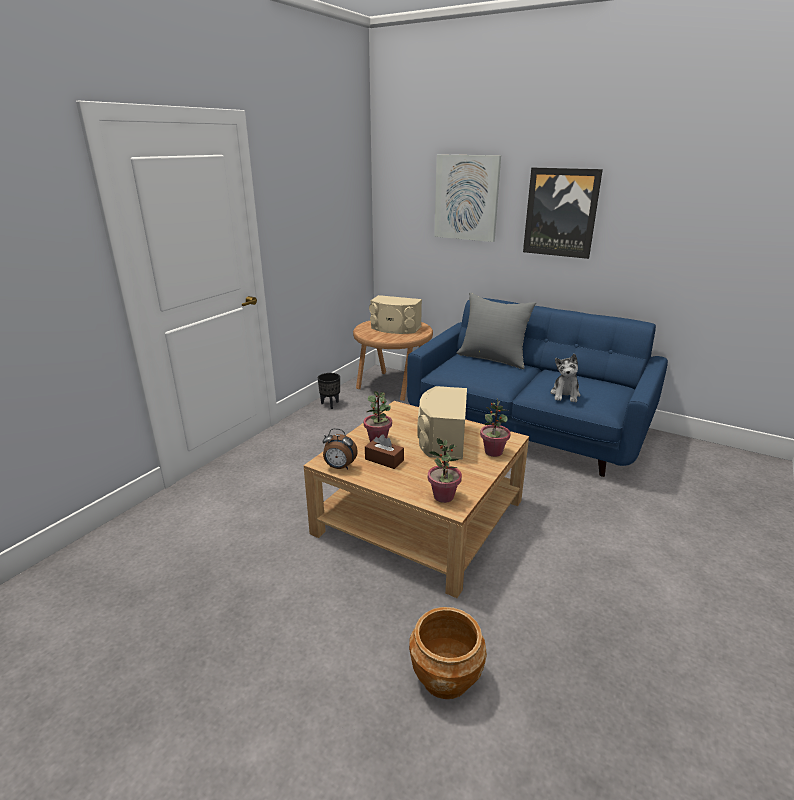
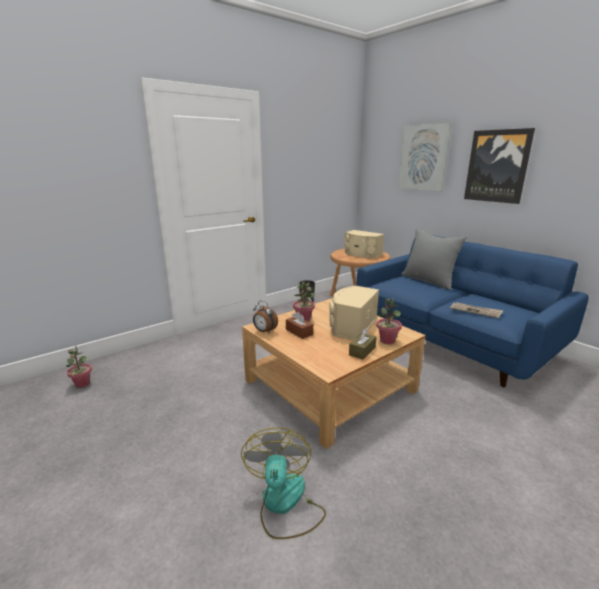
camera: 20 degrees right, 5 degrees down
brown planter [409,607,487,699] -> fan [241,428,326,539]
potted plant [428,438,462,503] -> potted plant moved to [66,346,92,388]
plush toy [551,354,581,402] -> newspaper [450,302,503,319]
none -> brown tissue box [349,329,376,360]

